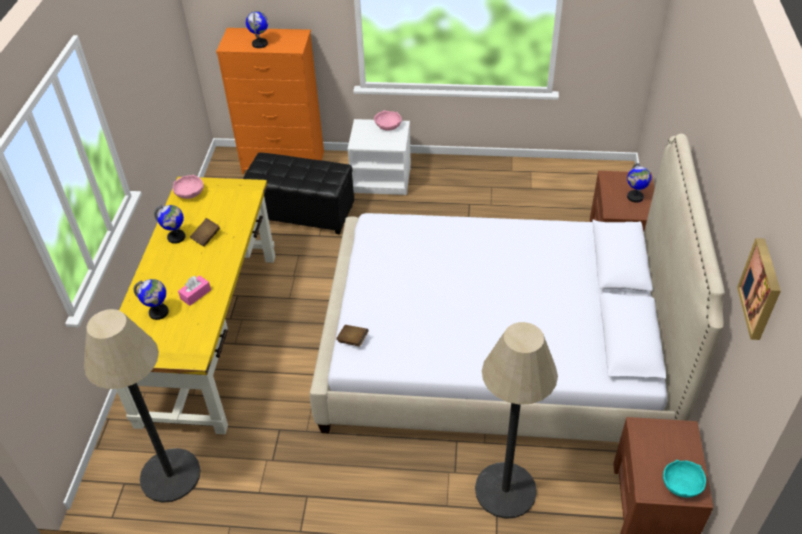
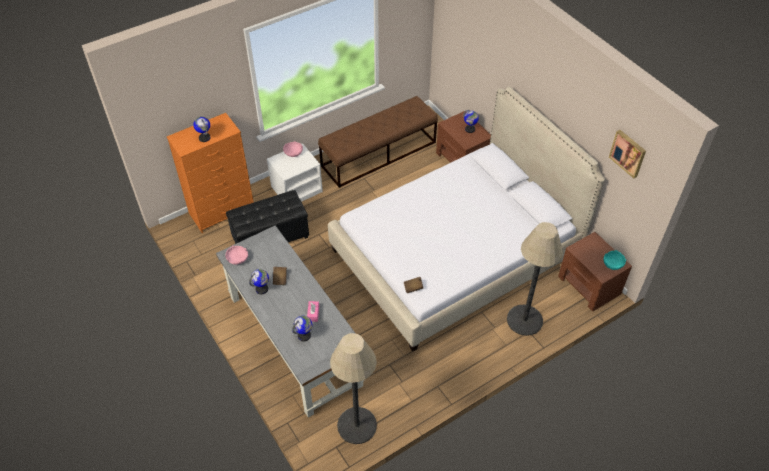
camera: 40 degrees left, 5 degrees up
yellow desk [116,177,275,434] -> grey desk [216,225,364,418]
none -> brown bench [318,96,438,188]

